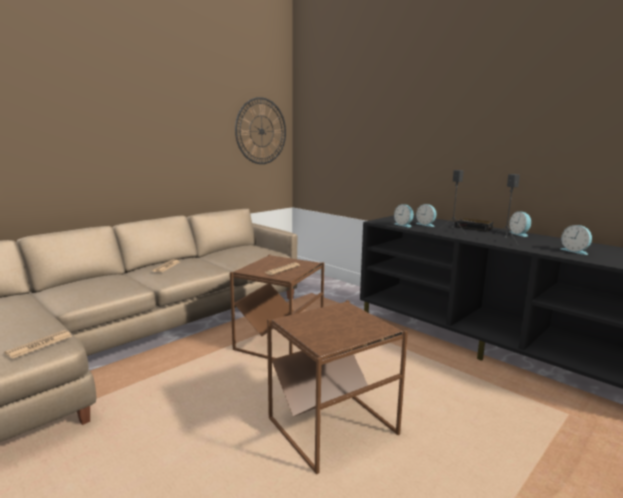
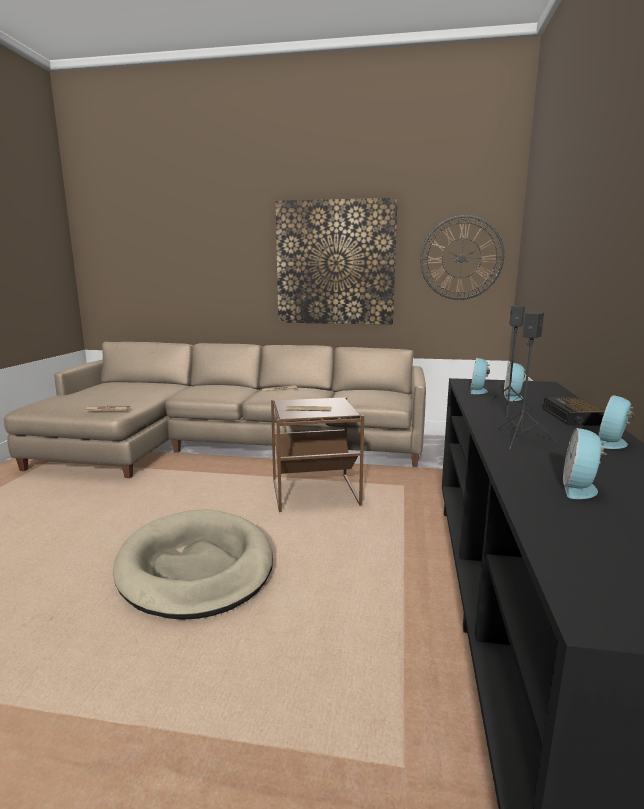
camera: 55 degrees right, 0 degrees up
brown side table [267,300,408,474] -> beige dog bed [113,509,273,619]
none -> picture [275,198,398,324]

